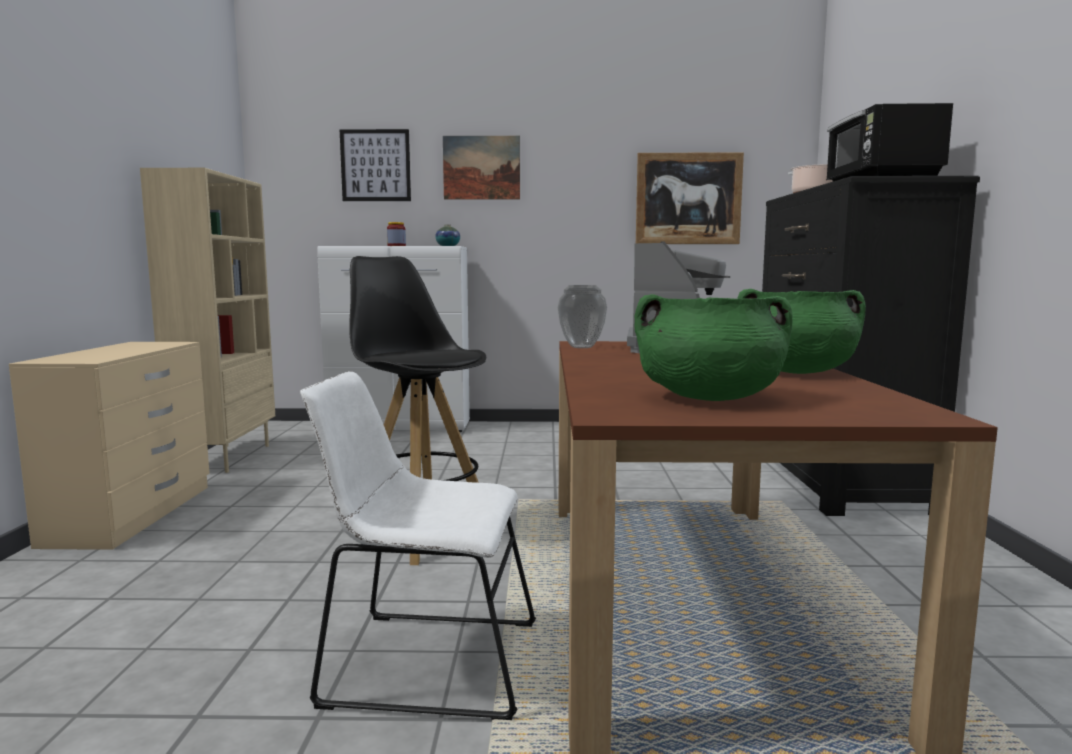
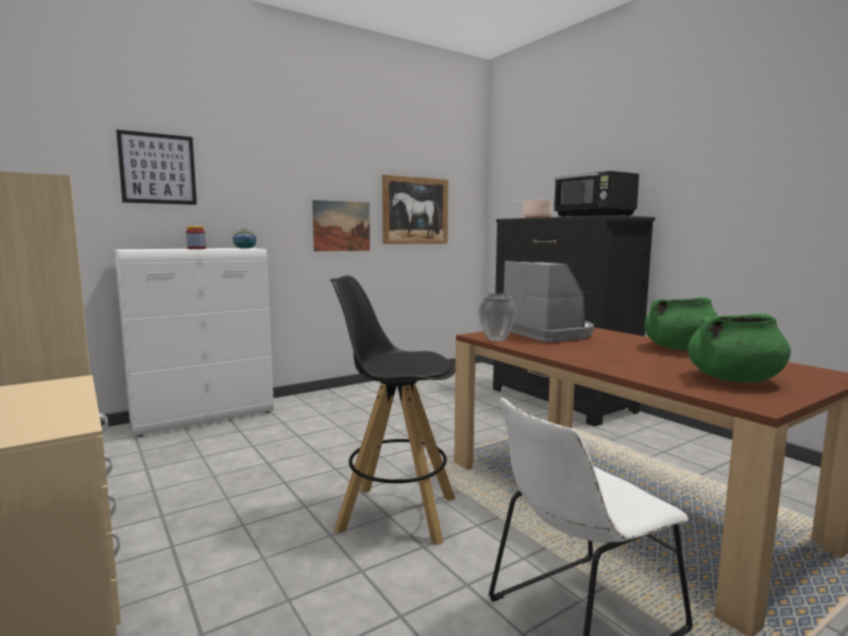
camera: 35 degrees left, 0 degrees up
picture [443,136,520,200] -> picture moved to [312,200,370,251]

